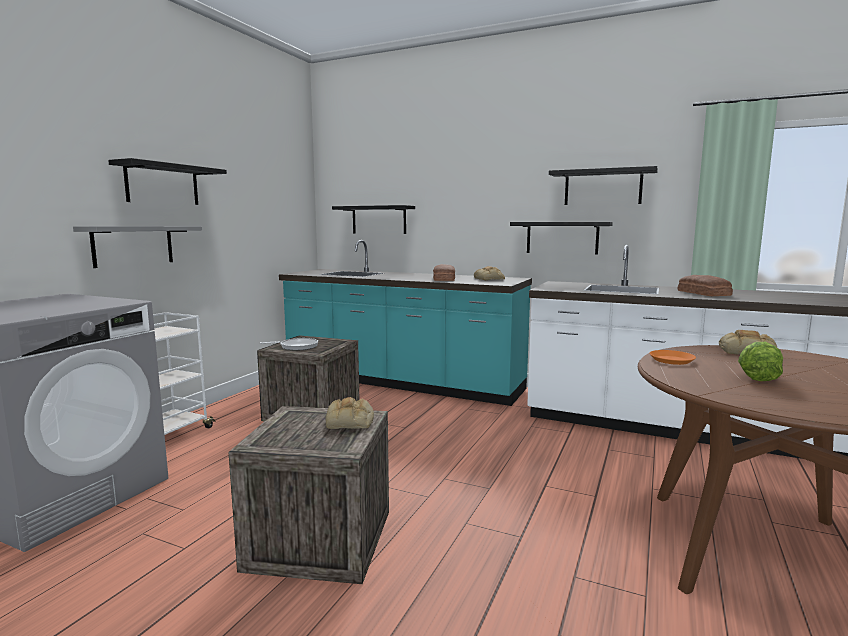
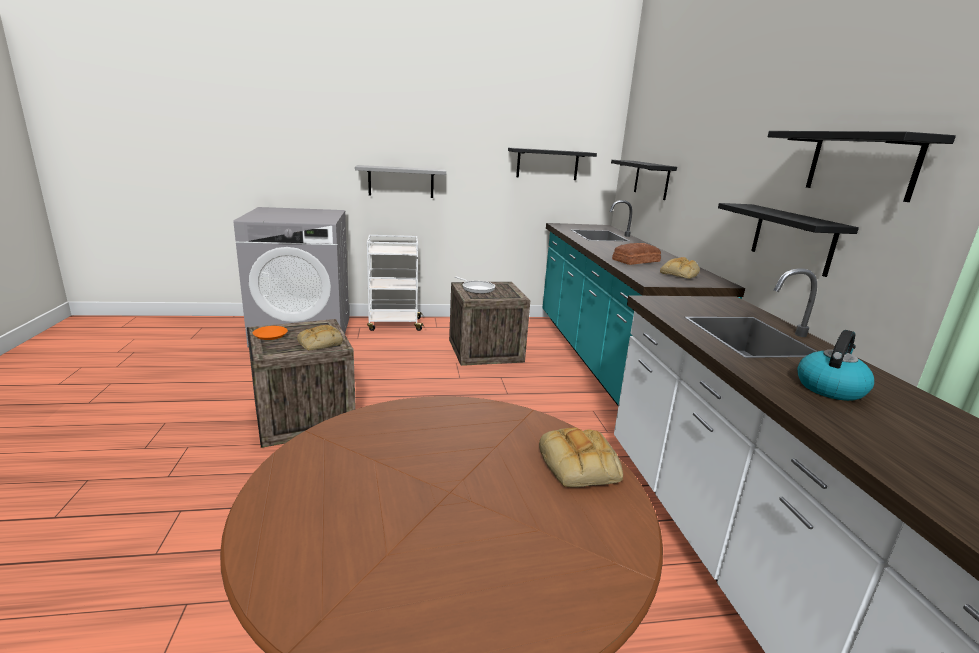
camera: 55 degrees right, 10 degrees up
black shelf [108,158,227,205] -> black shelf moved to [508,147,597,180]
orange plate [649,350,696,365] -> orange plate moved to [253,326,288,340]
bread [677,275,733,296] -> kettle [797,330,874,401]
lettuce [738,342,783,381] -> none

